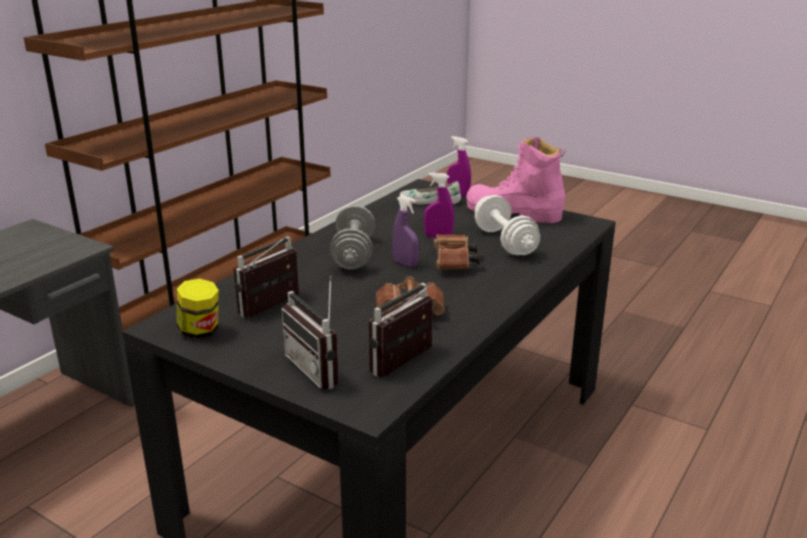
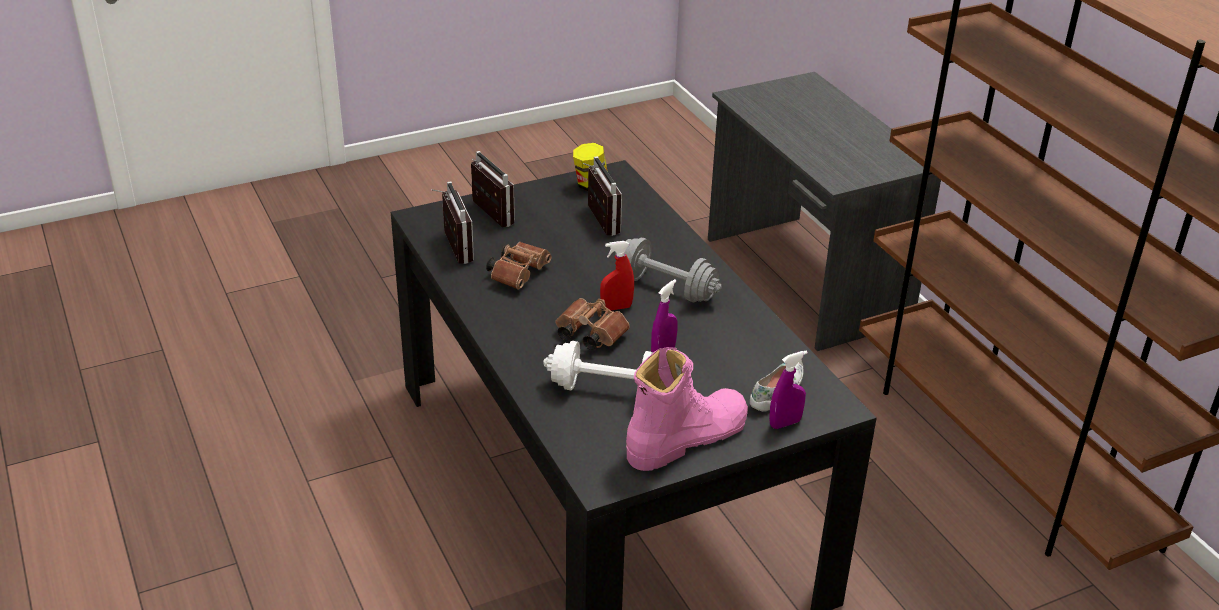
camera: 120 degrees right, 10 degrees up
radio [281,276,339,390] -> radio turned 60 degrees clockwise [471,151,515,227]
purple spray bottle [392,195,419,267] -> red spray bottle [600,241,634,310]

